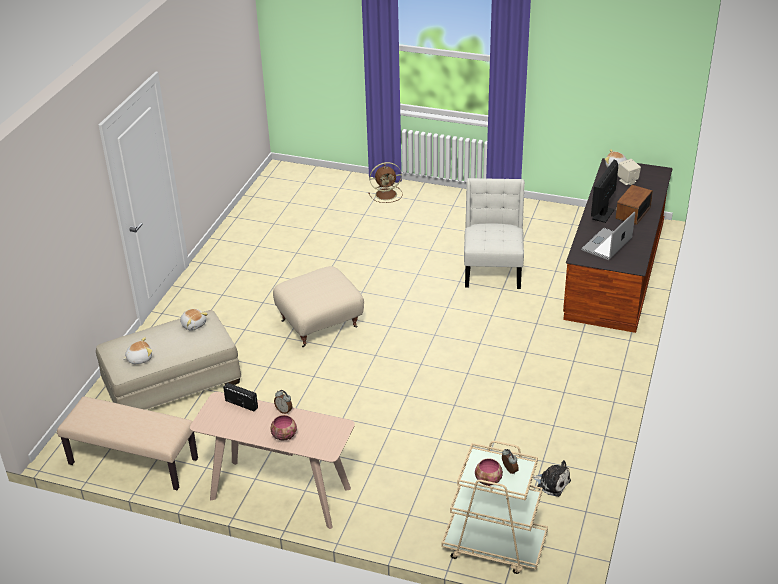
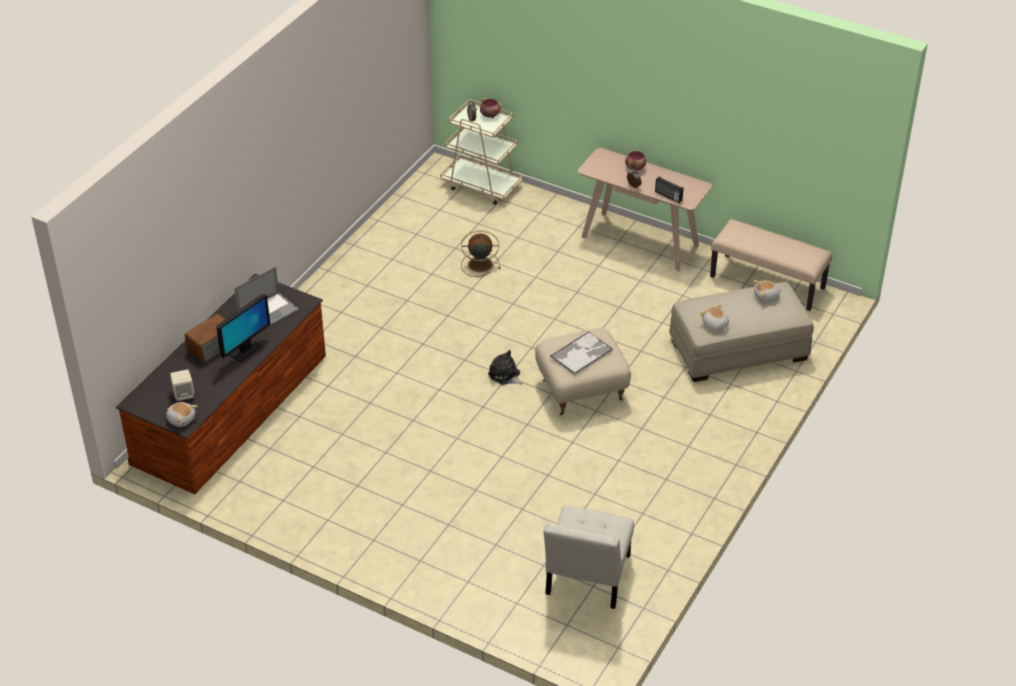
camera: 170 degrees left, 5 degrees up
brown fan [368,162,403,203] -> brown fan moved to [461,230,500,277]
white chair [464,178,525,289] -> white chair moved to [543,506,634,609]
plush toy [533,460,571,497] -> plush toy moved to [488,350,523,385]
none -> tray [551,332,613,375]

